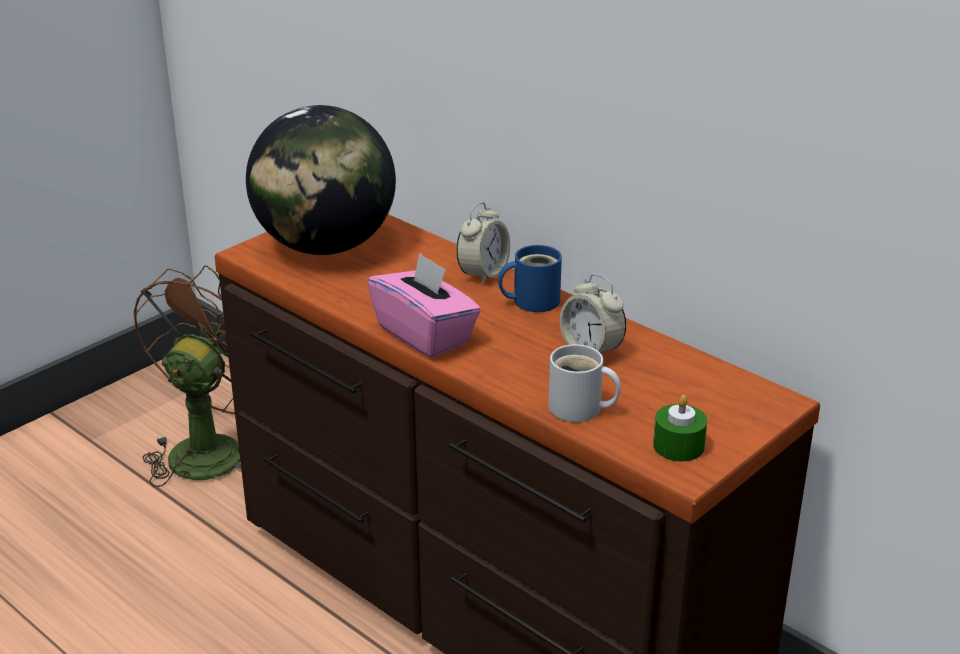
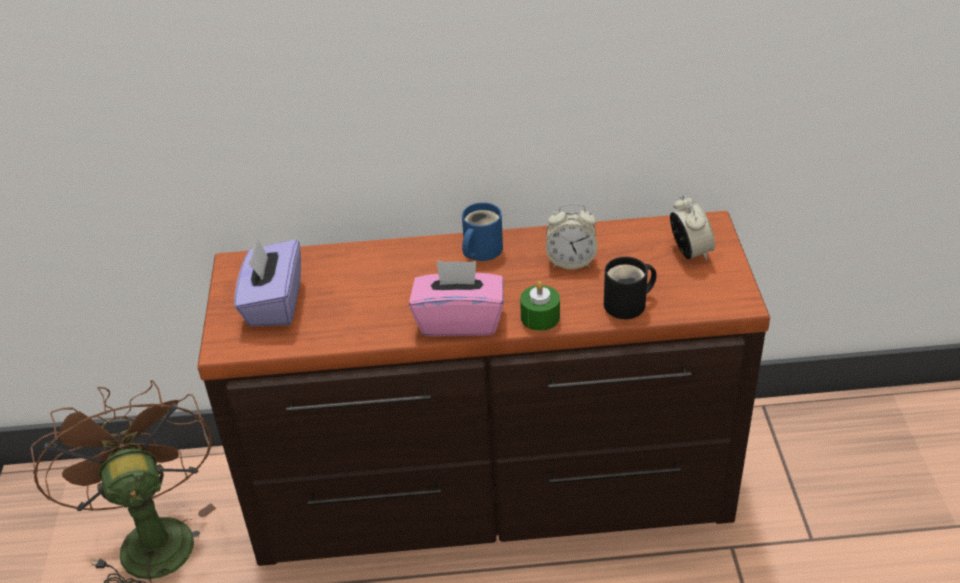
camera: 45 degrees left, 10 degrees up
globe [246,105,396,255] -> purple tissue box [234,238,301,326]
alarm clock [456,202,510,285] -> alarm clock moved to [670,195,715,260]
white mug [548,344,621,422] -> black mug [604,257,657,319]
green candle [653,395,707,462] -> green candle moved to [520,281,560,331]

